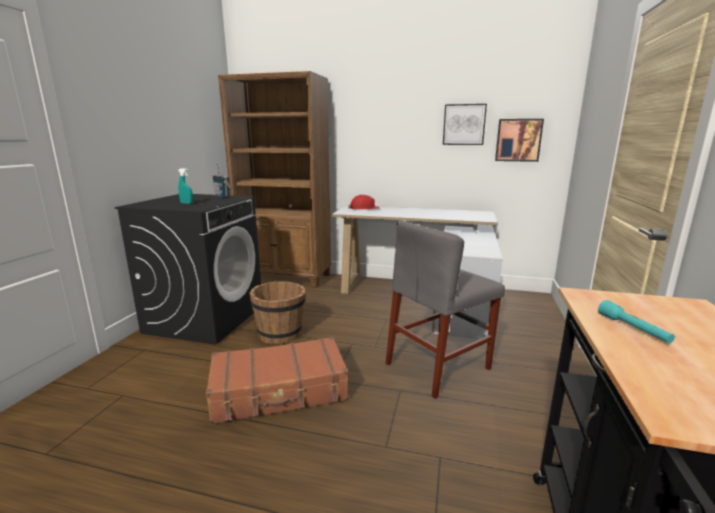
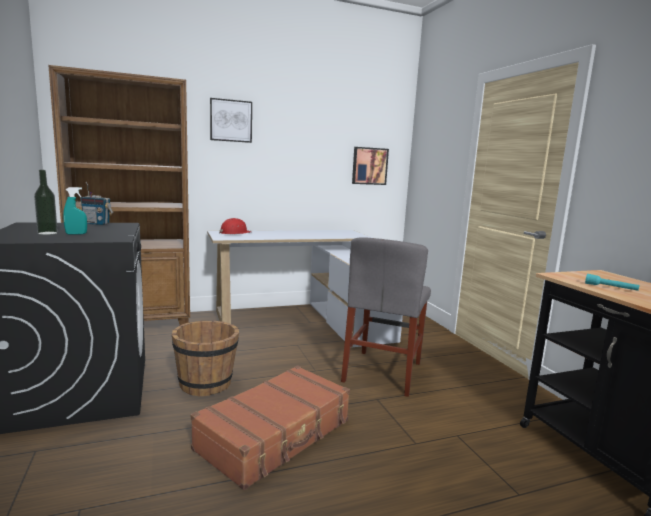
camera: 35 degrees left, 5 degrees down
picture [443,104,487,145] -> picture moved to [210,98,252,143]
none -> bottle [34,170,58,235]

